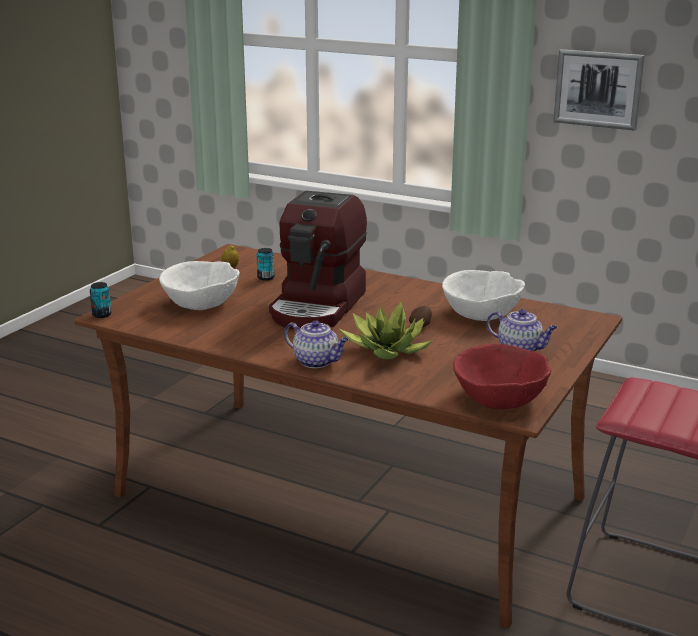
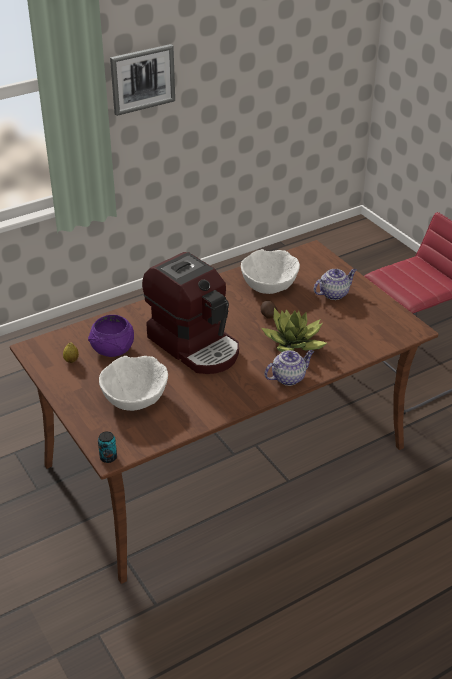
camera: 60 degrees left, 15 degrees up
can [257,248,275,281] -> purple bowl [88,315,134,357]
red bowl [453,344,551,409] -> none

